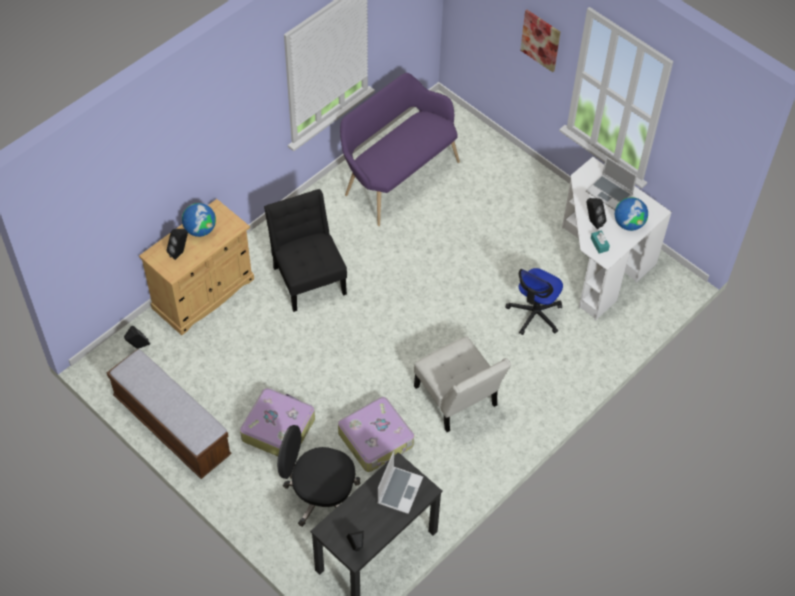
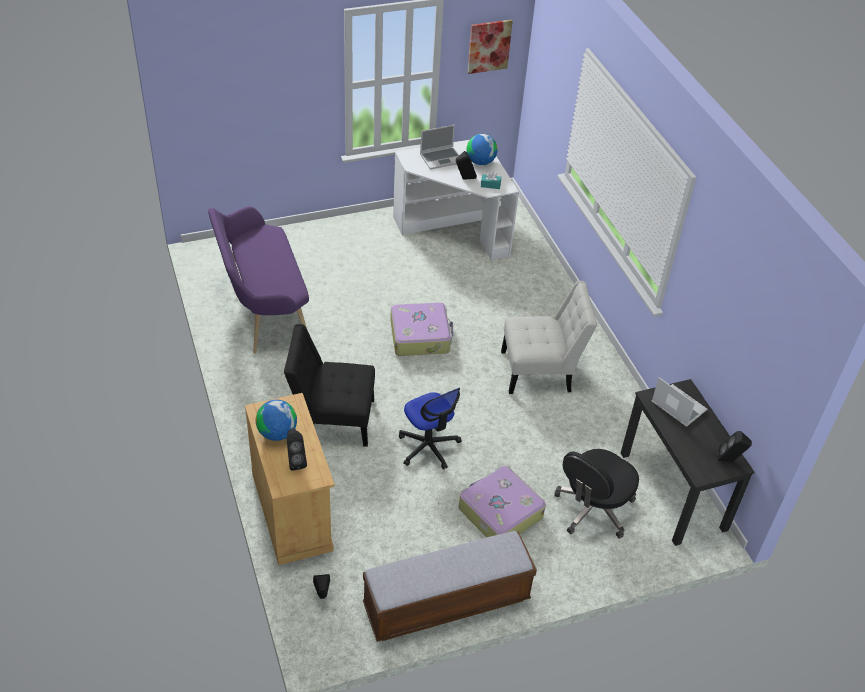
camera: 65 degrees left, 10 degrees down
suitcase [338,397,414,472] -> suitcase moved to [390,303,453,356]
office chair [505,268,563,335] -> office chair moved to [399,388,462,470]
picture [520,10,560,72] -> picture moved to [468,19,513,74]

